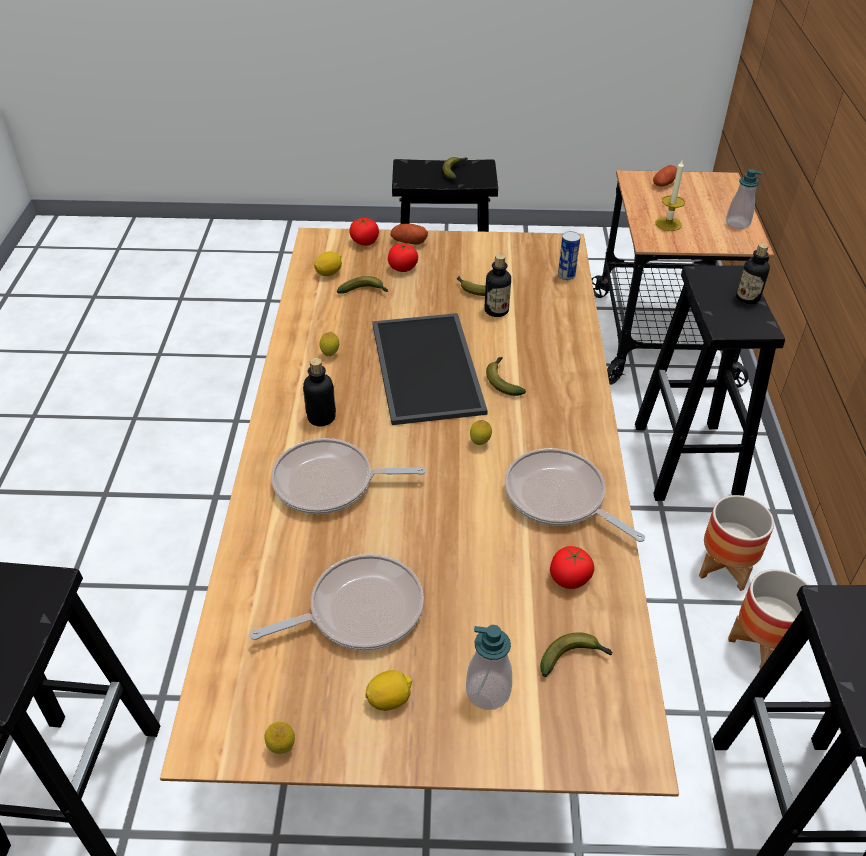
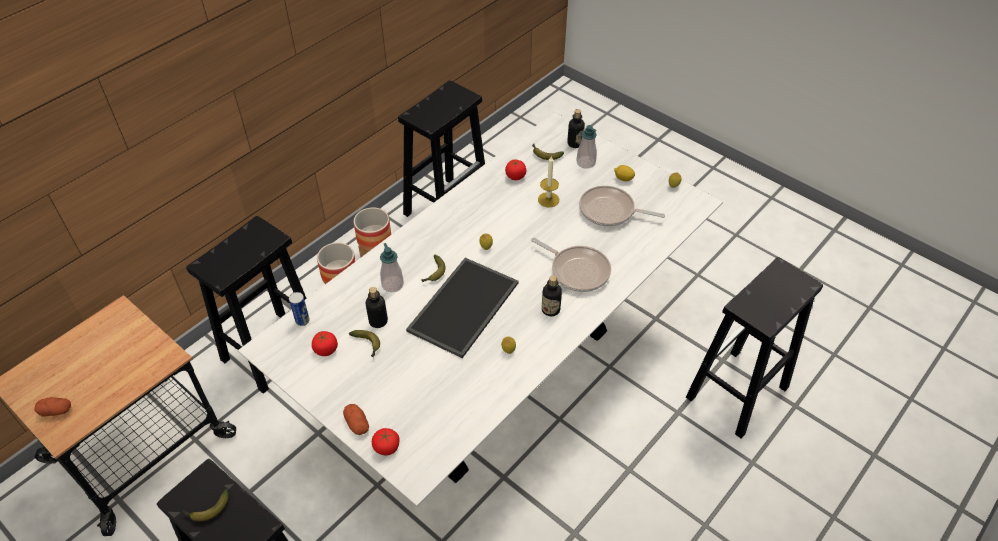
camera: 140 degrees left, 5 degrees up
brown dining table [160,228,679,797] -> white dining table [238,112,723,507]
lemon [314,251,342,276] -> none
banana [337,276,388,294] -> none
tomato [388,243,418,272] -> tomato moved to [312,331,338,356]
frying pan [505,448,645,542] -> none
candle [656,160,685,231] -> candle moved to [538,156,559,208]
soap dispenser [726,169,763,229] -> soap dispenser moved to [380,243,404,292]
bottle [736,243,770,304] -> bottle moved to [567,109,585,148]

